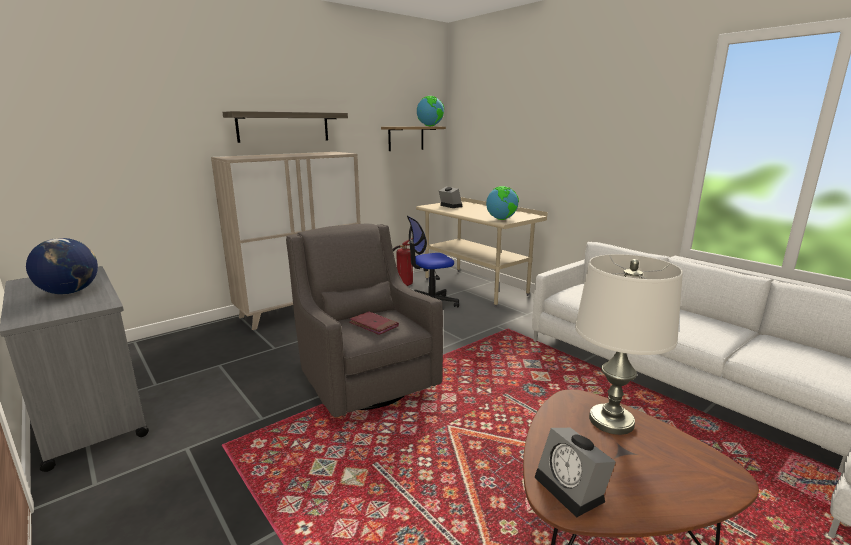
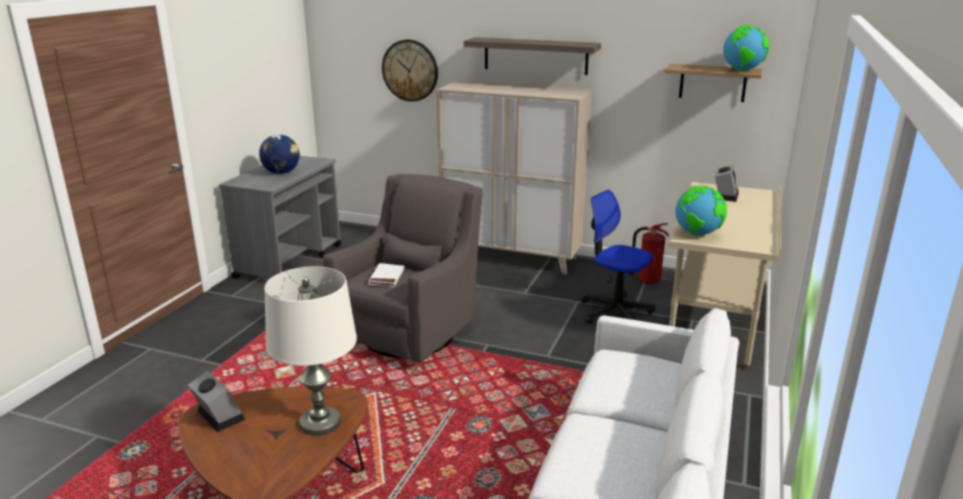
camera: 60 degrees right, 5 degrees up
red book [349,311,399,335] -> white book [369,263,405,287]
alarm clock [535,428,616,518] -> alarm clock turned 105 degrees clockwise [188,370,246,432]
none -> wall clock [382,40,438,102]

